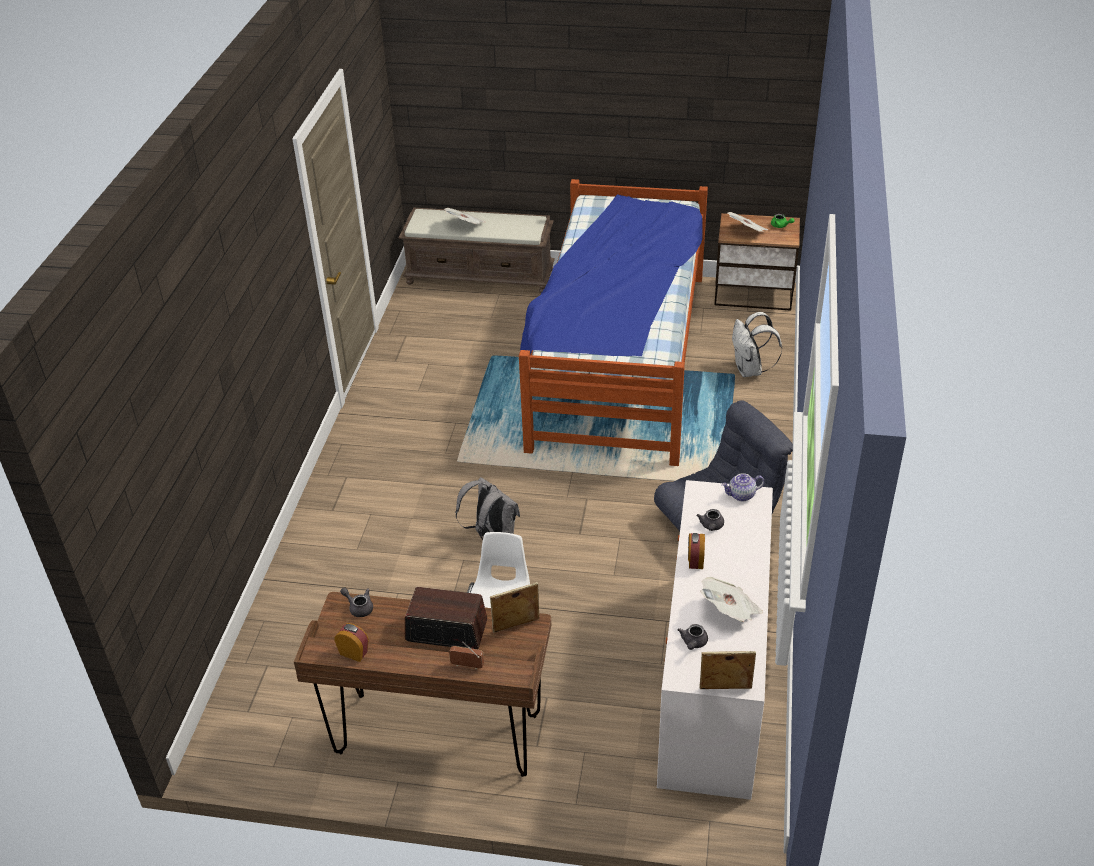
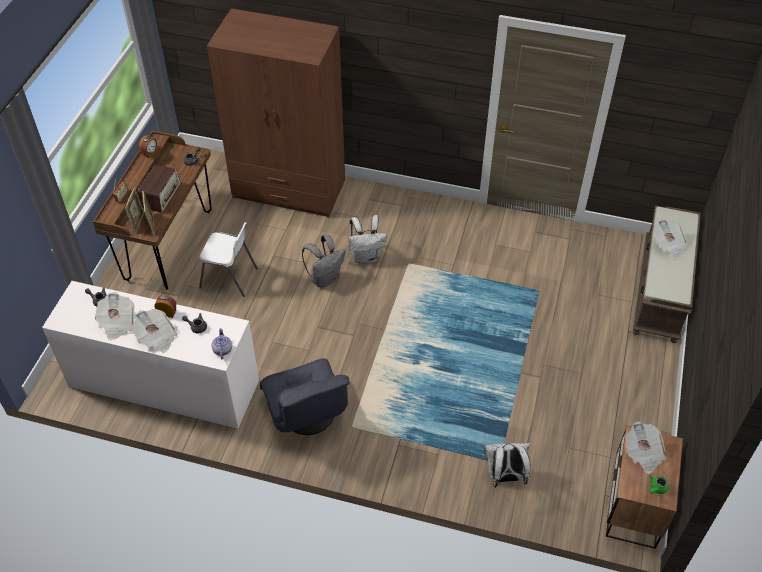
camera: 95 degrees right, 10 degrees up
bed [519,179,708,466] -> none
picture frame [699,651,756,689] -> picture frame moved to [125,188,144,234]
none -> newspaper [132,309,177,353]
none -> brown wardrobe [207,8,345,218]
none -> white backpack [348,215,387,263]

